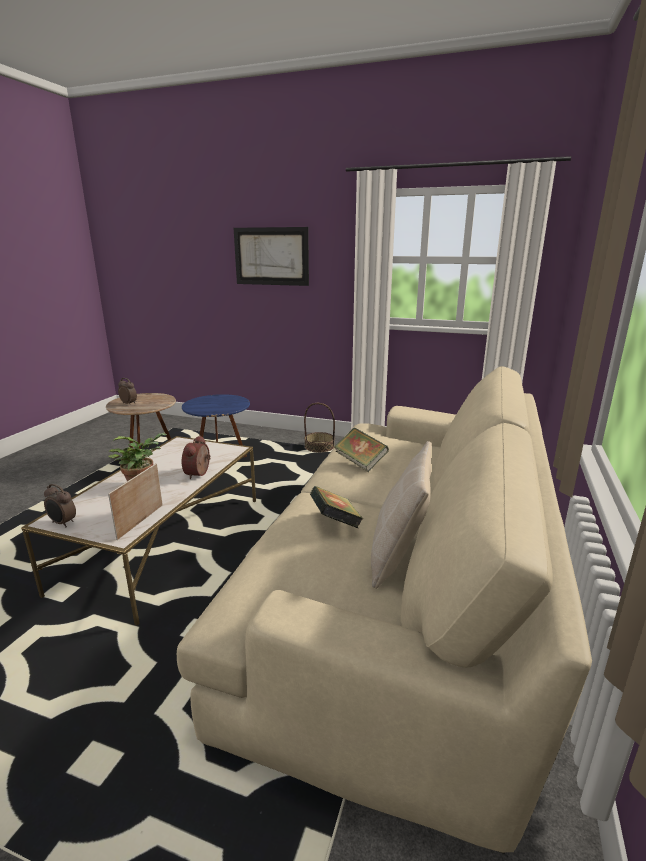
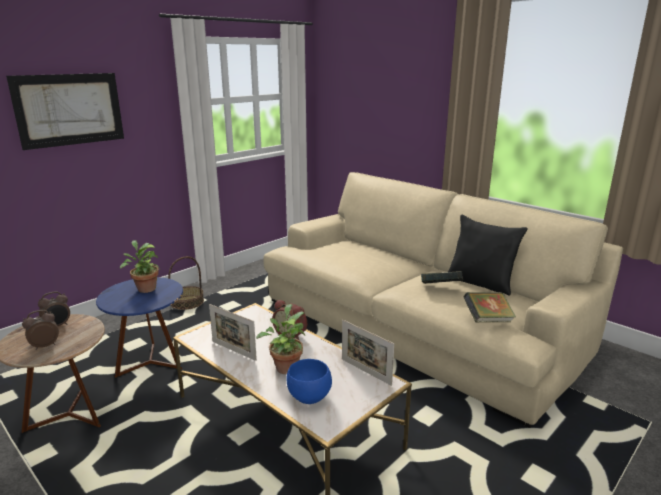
camera: 65 degrees left, 0 degrees up
alarm clock [44,484,76,527] -> alarm clock moved to [38,291,70,326]
book [334,428,389,472] -> book moved to [463,292,516,322]
beige pillow [371,441,432,589] -> black pillow [448,215,528,295]
none -> potted plant [120,240,160,293]
none -> picture frame [209,304,257,361]
none -> blue bowl [286,359,332,404]

